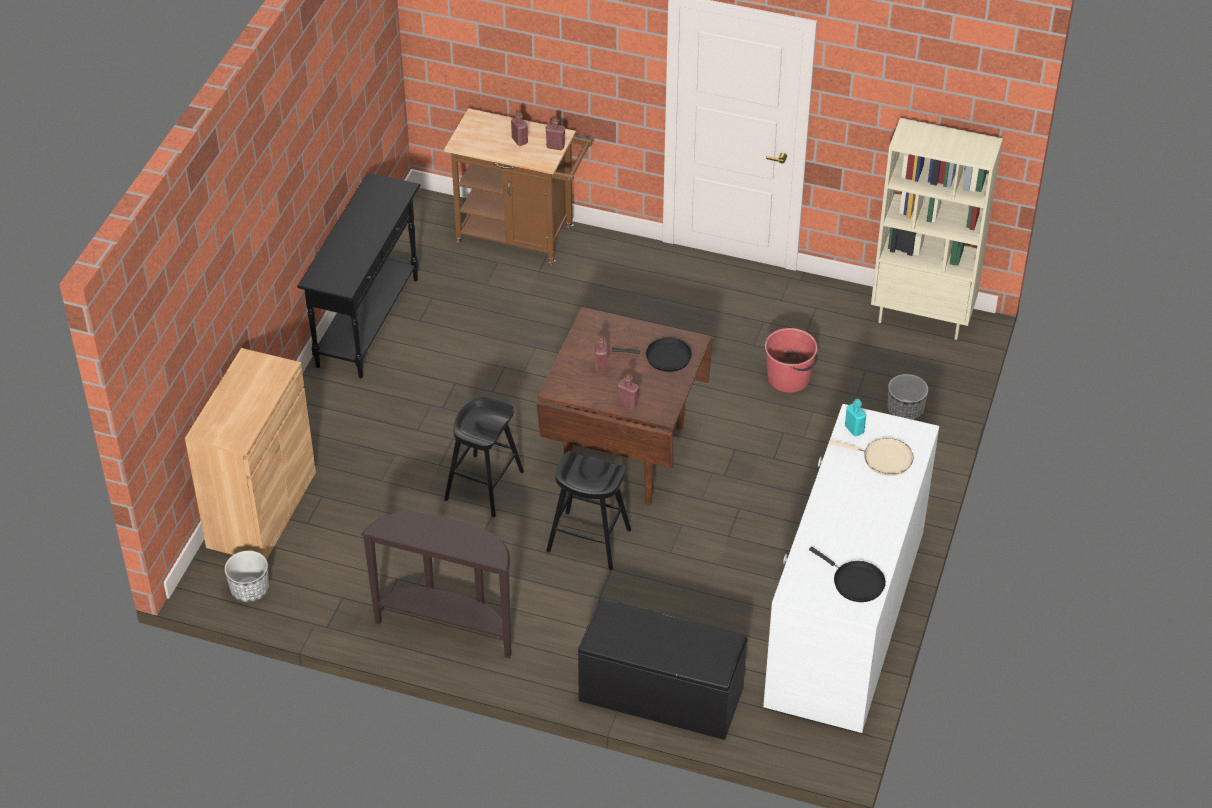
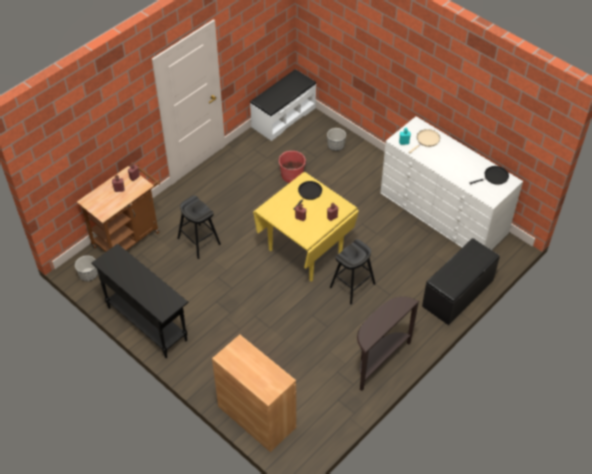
camera: 65 degrees left, 5 degrees up
planter [225,551,269,602] -> planter moved to [75,255,98,281]
black stool [444,396,524,517] -> black stool moved to [177,195,221,259]
brown dining table [536,307,713,505] -> yellow dining table [253,172,359,281]
beige bookcase [871,118,1003,340] -> white bench [250,69,316,141]

